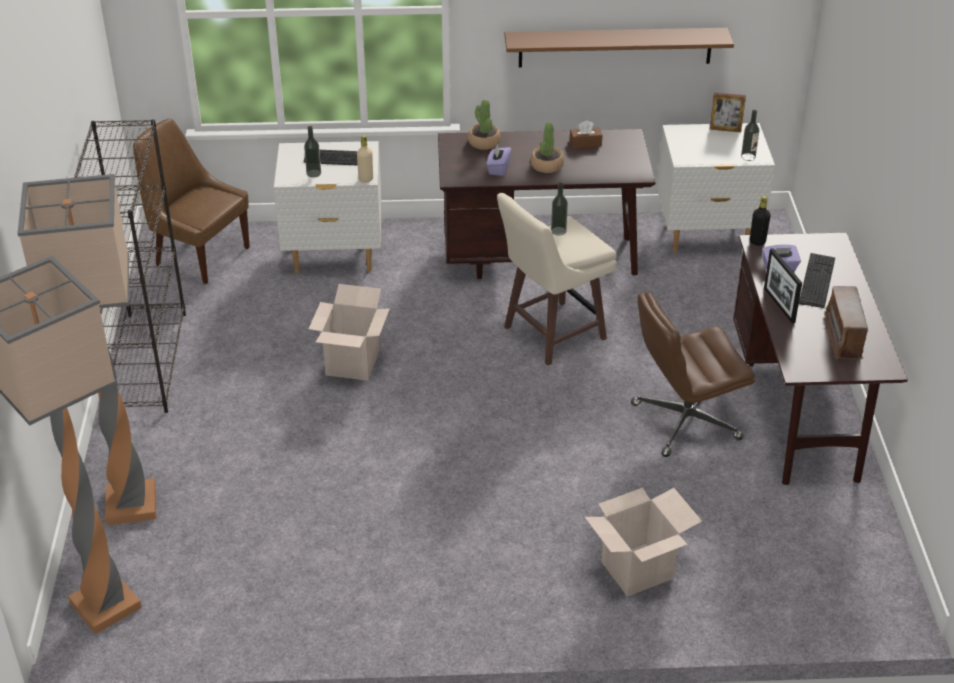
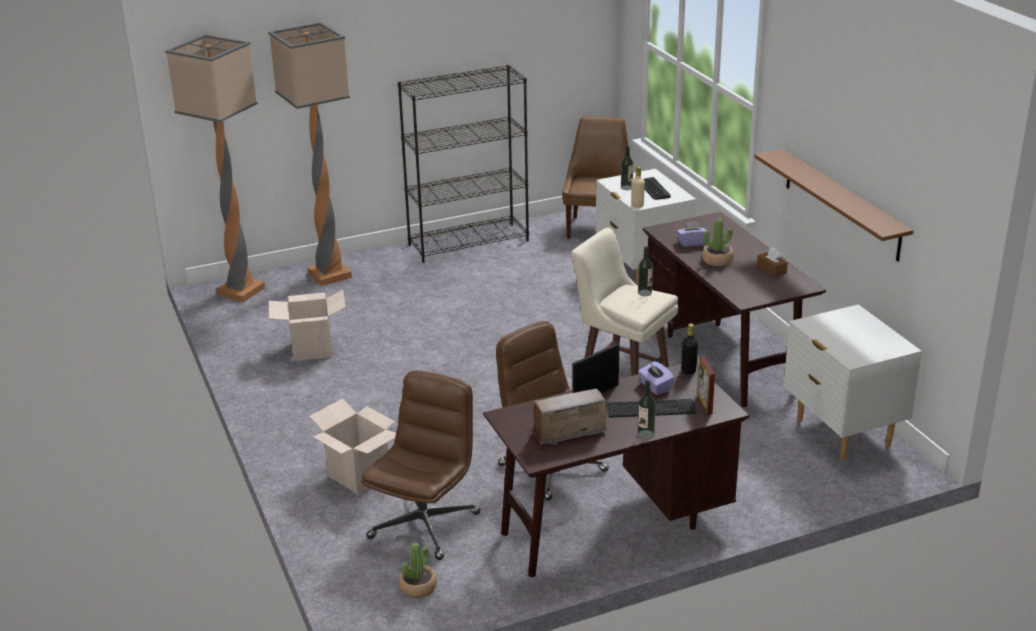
camera: 70 degrees right, 10 degrees down
cardboard box [309,284,390,381] -> cardboard box moved to [269,290,345,361]
potted plant [468,99,500,150] -> potted plant moved to [399,542,437,598]
picture frame [710,92,746,132] -> picture frame moved to [697,355,715,415]
bottle [741,110,759,161] -> bottle moved to [637,380,656,440]
none -> brown office chair [361,370,481,560]

